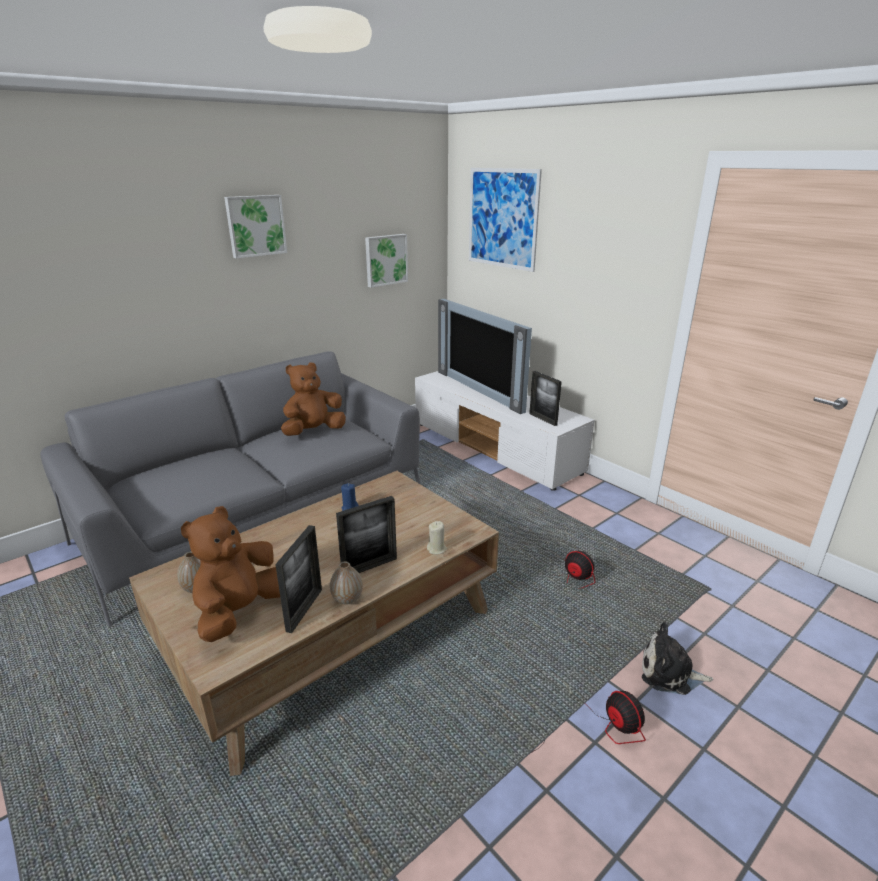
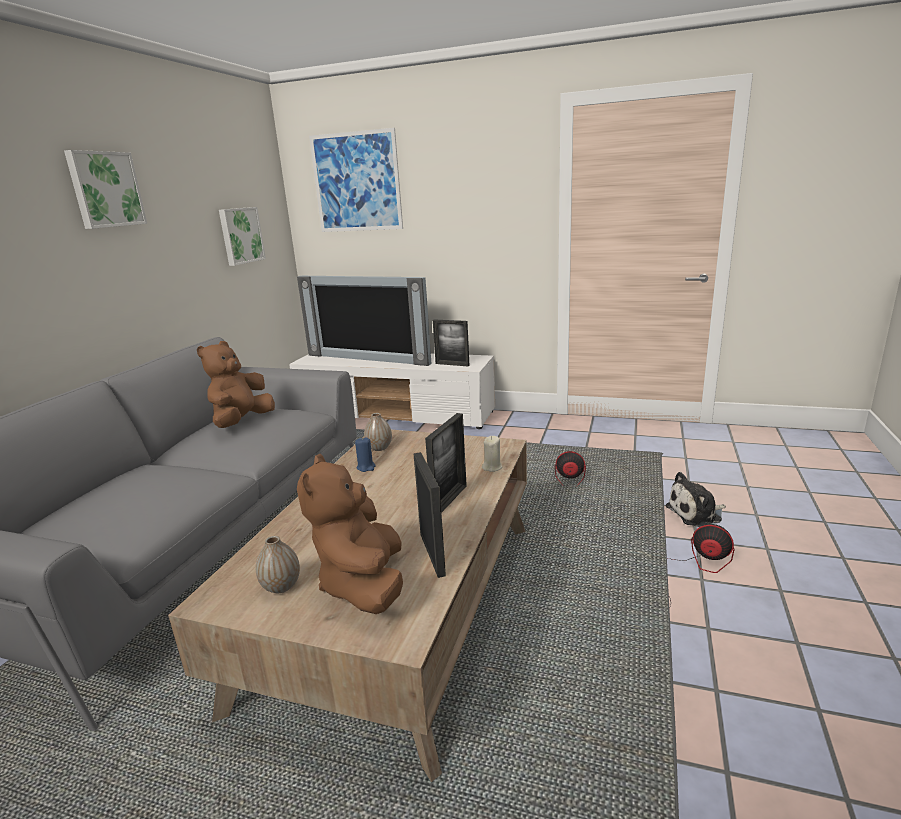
camera: 30 degrees left, 5 degrees down
vase [330,561,363,605] -> vase moved to [364,413,392,451]

